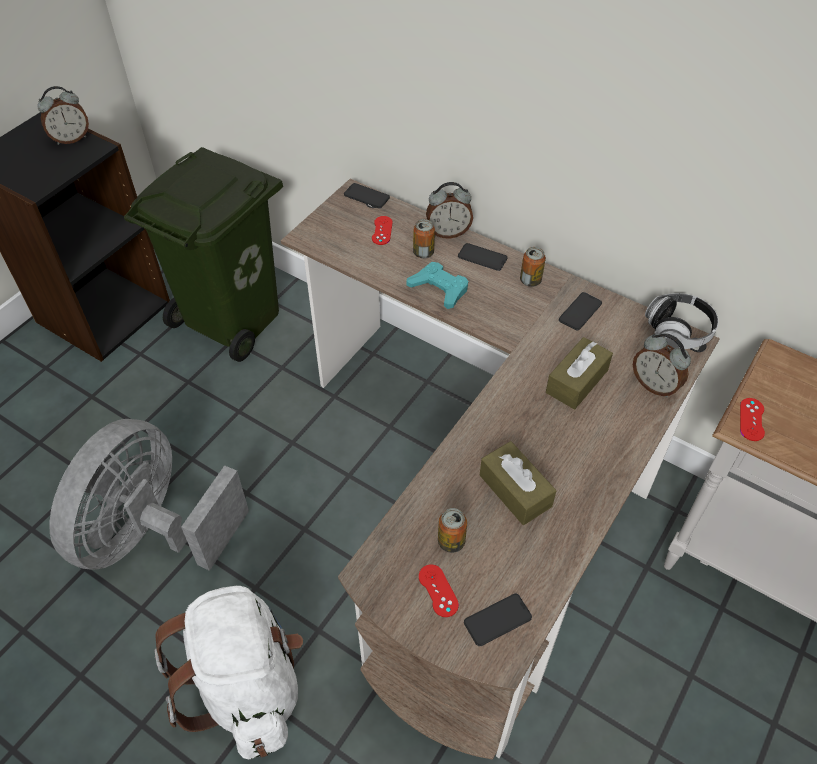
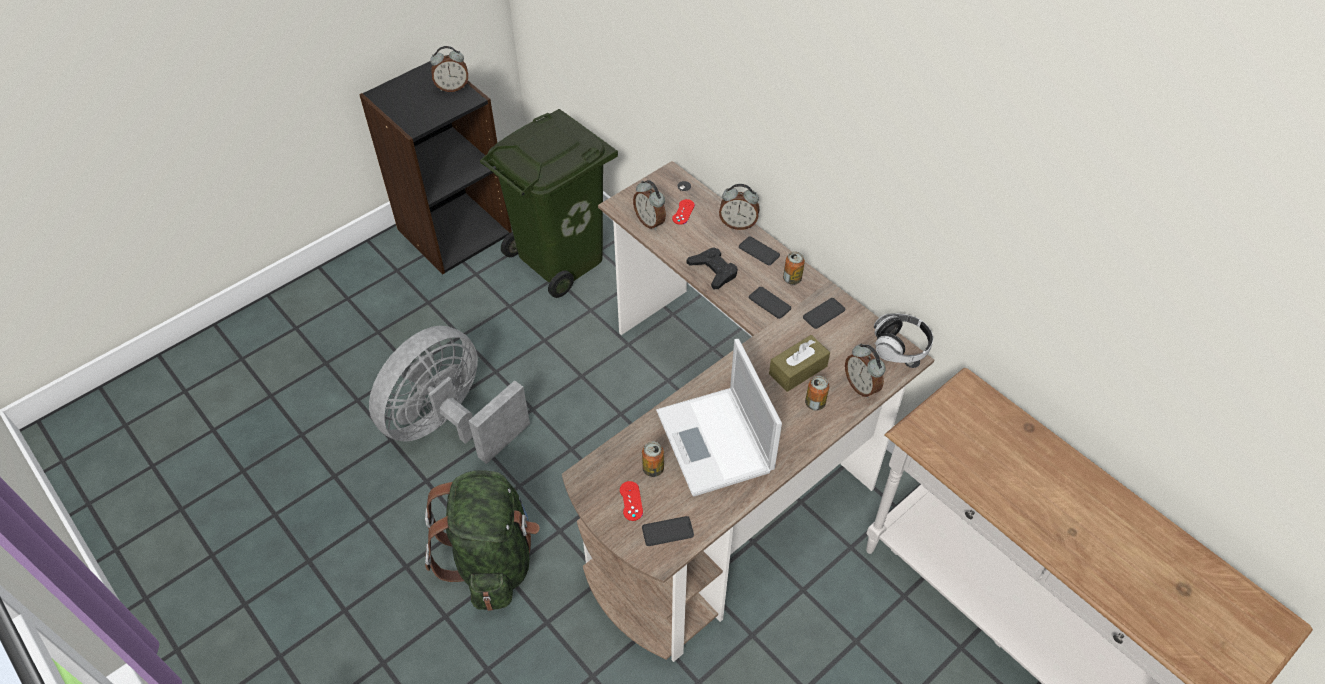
camera: 15 degrees right, 0 degrees up
white backpack [154,586,303,760] -> green backpack [425,470,540,611]
phone [344,183,390,208] -> phone moved to [749,287,791,319]
turquoise game controller [406,262,468,309] -> black game controller [687,247,738,289]
can [413,219,435,258] -> can moved to [805,376,829,411]
brown tissue box [480,441,556,525] -> laptop [656,339,782,497]
red game controller [740,398,765,441] -> none
none -> alarm clock [633,180,666,231]

